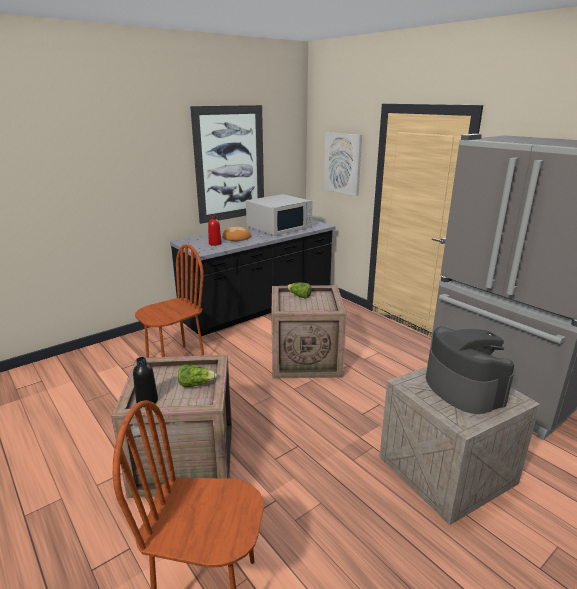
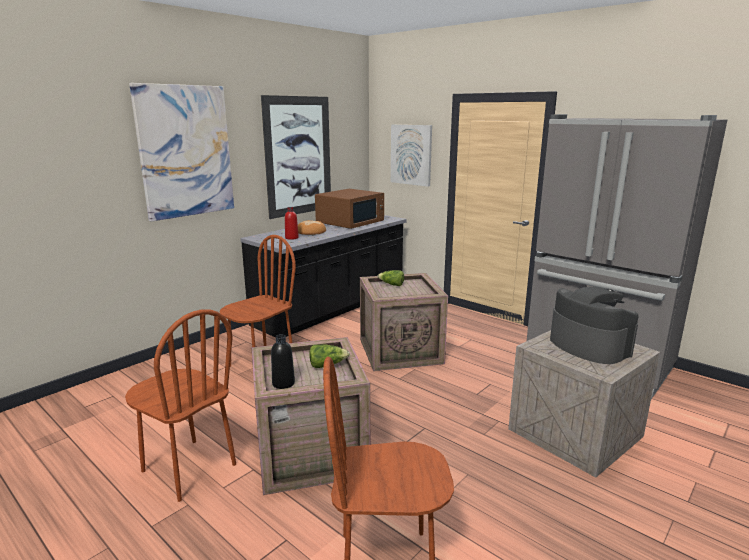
camera: 10 degrees left, 5 degrees down
white microwave [246,194,313,236] -> brown microwave [315,189,384,229]
none -> brown chair [125,309,236,502]
none -> picture [129,83,234,221]

